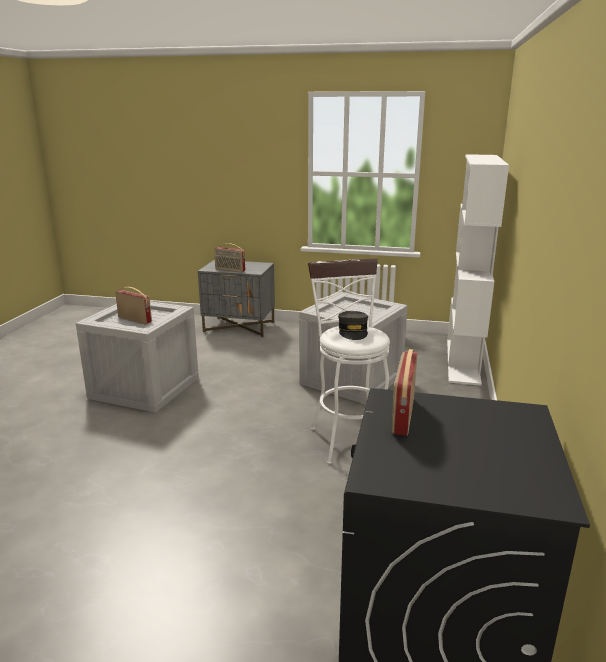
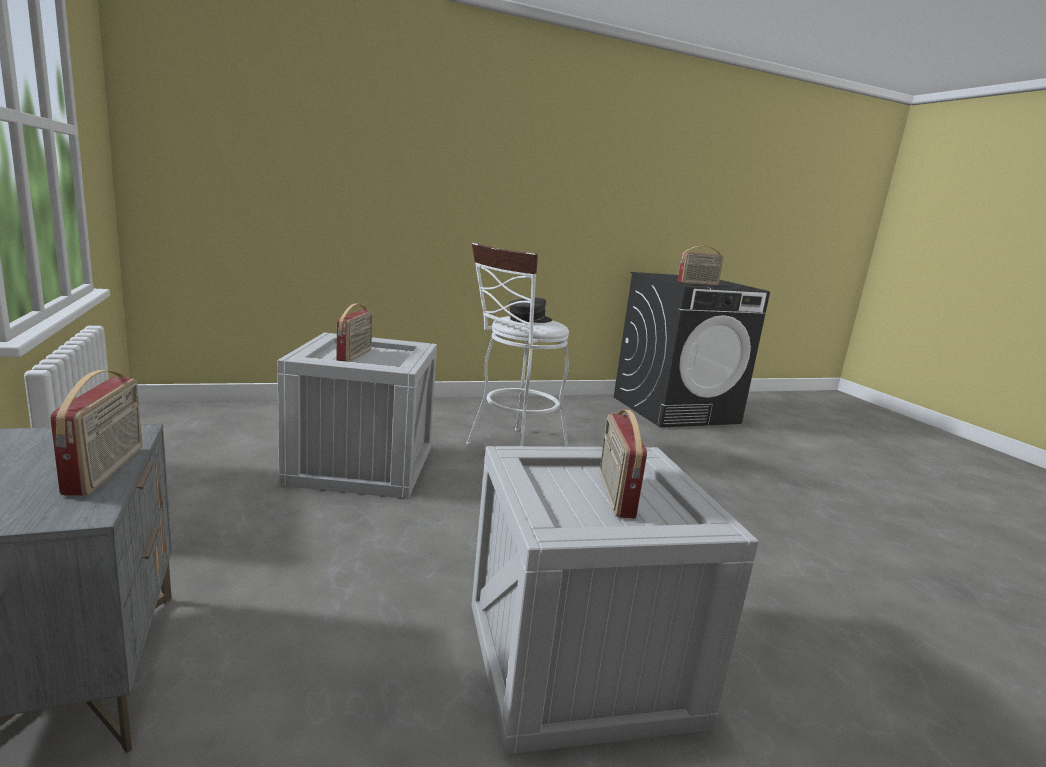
camera: 125 degrees left, 5 degrees down
white bookcase [447,154,509,386] -> none
none -> radio [336,303,373,362]

